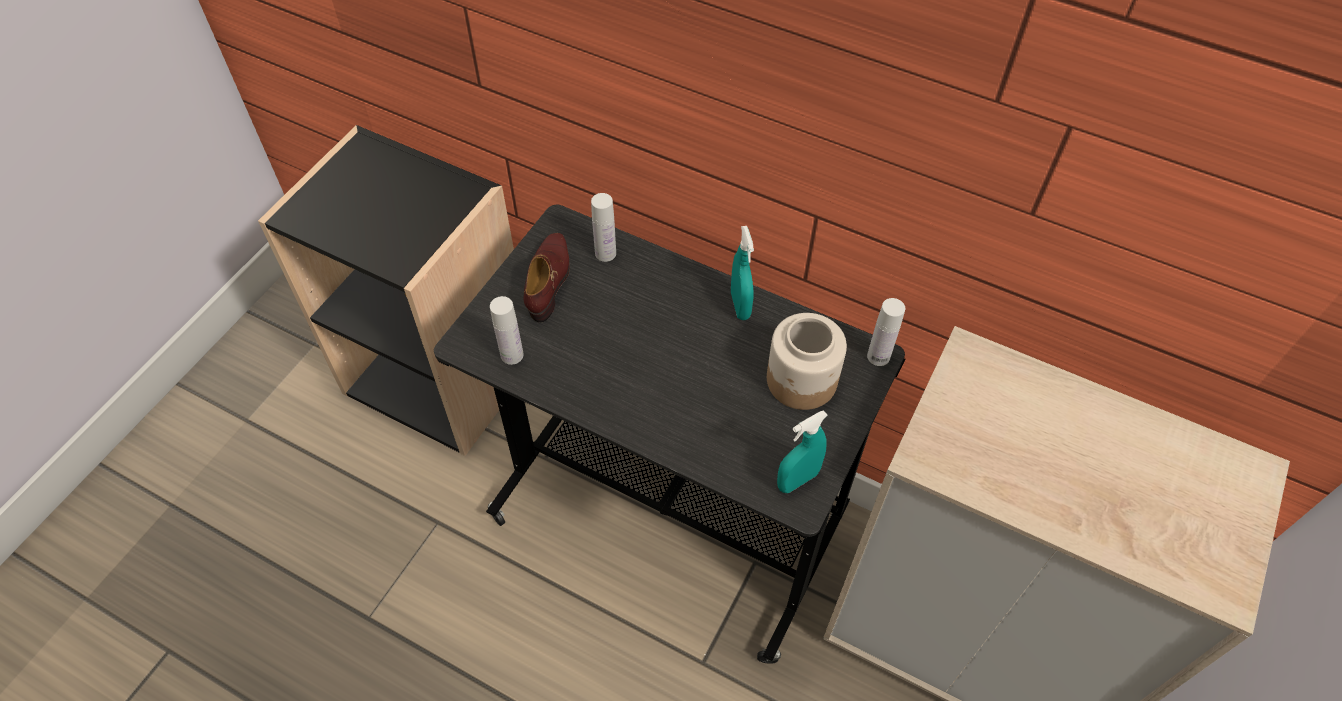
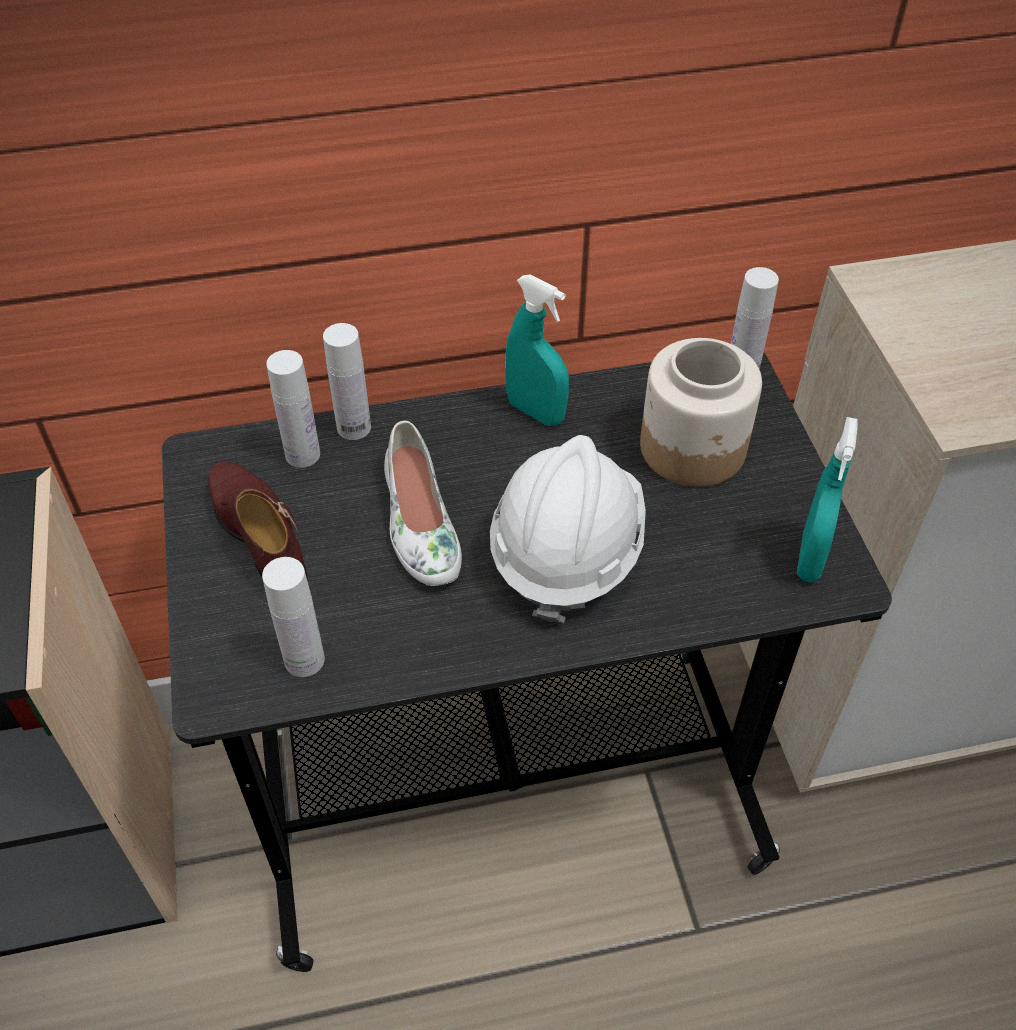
camera: 40 degrees left, 5 degrees down
none -> white bottle [323,323,371,440]
none -> white shoe [384,421,462,586]
none -> white hard hat [490,435,646,623]

